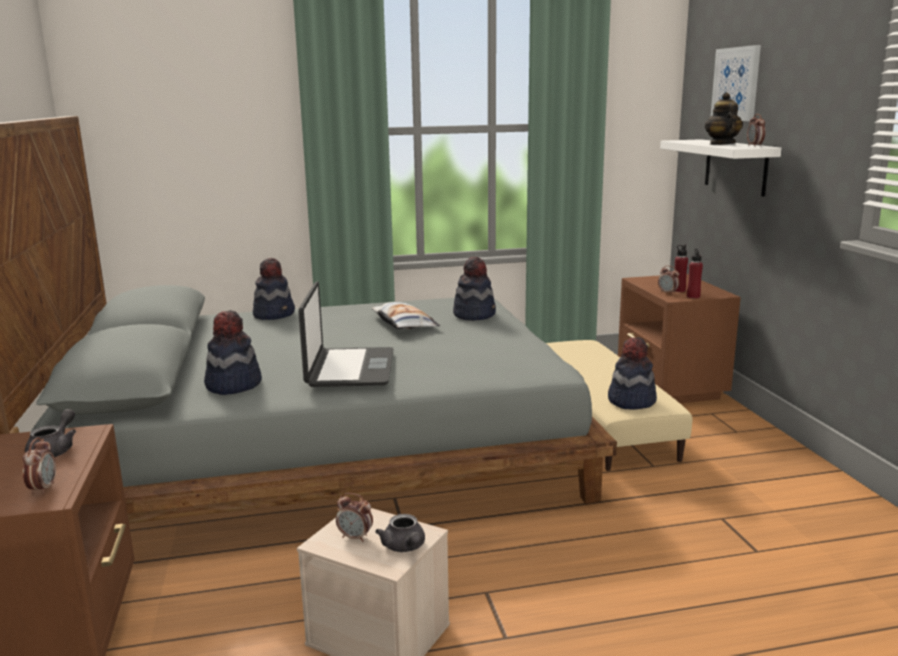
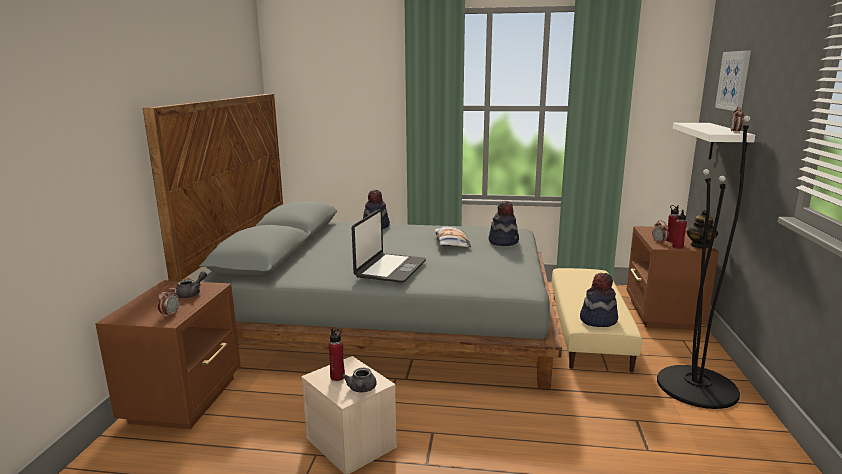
camera: 20 degrees right, 0 degrees up
hat [204,310,262,395] -> none
alarm clock [336,493,373,542] -> red bottle [328,328,345,381]
teapot [705,92,743,145] -> teapot moved to [687,210,718,248]
none -> black floor lamp [657,116,751,409]

